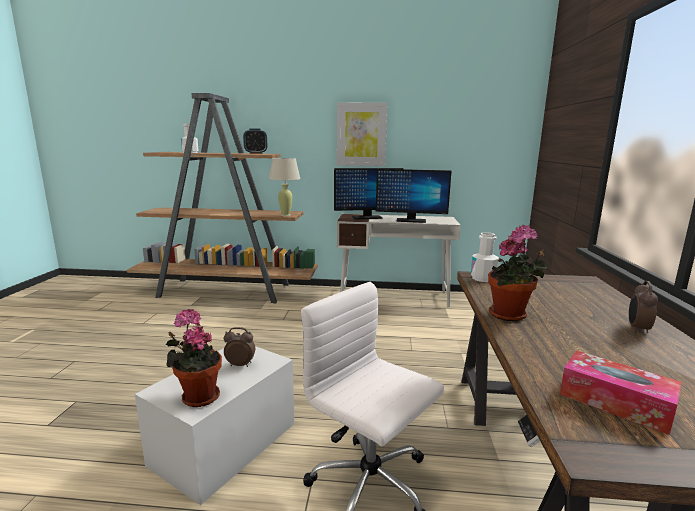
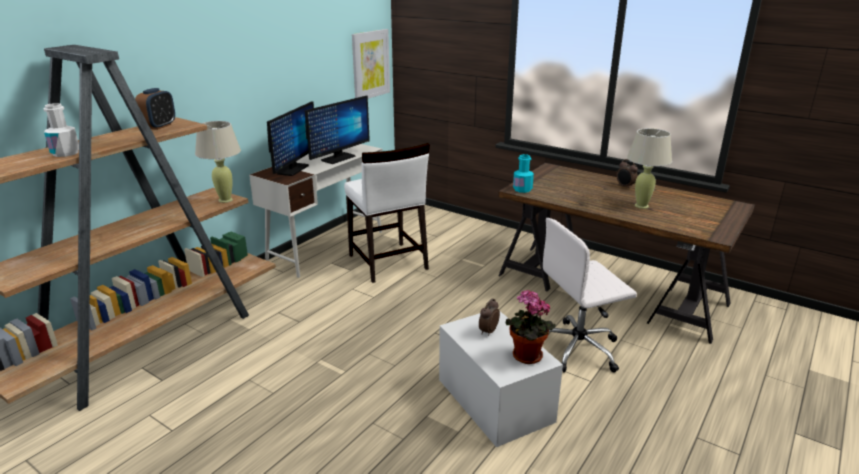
camera: 60 degrees left, 10 degrees up
picture [337,103,387,166] -> picture moved to [352,29,390,99]
white bottle [471,232,499,282] -> turquoise bottle [513,154,534,193]
potted plant [488,225,547,322] -> none
tissue box [560,350,681,435] -> none
none -> white chair [344,143,430,283]
none -> beige table lamp [627,128,672,209]

